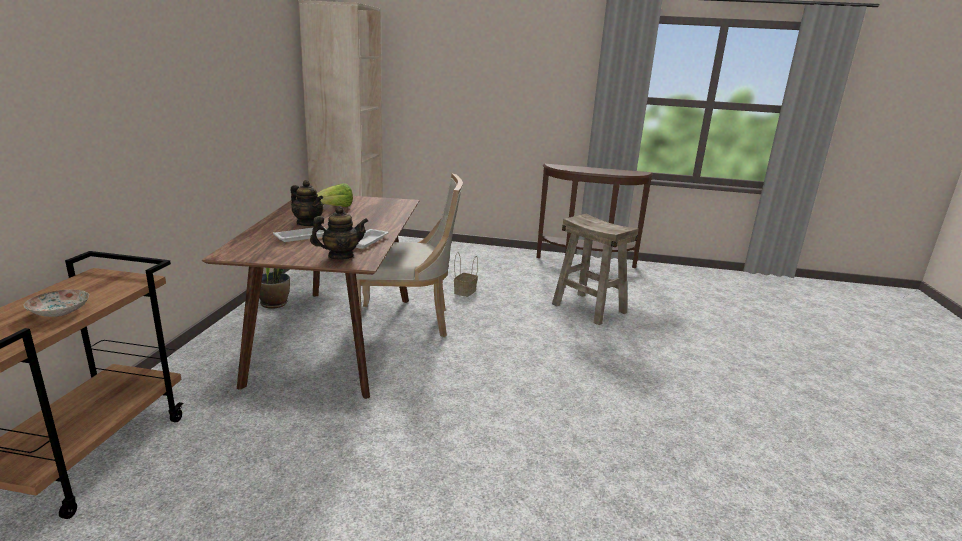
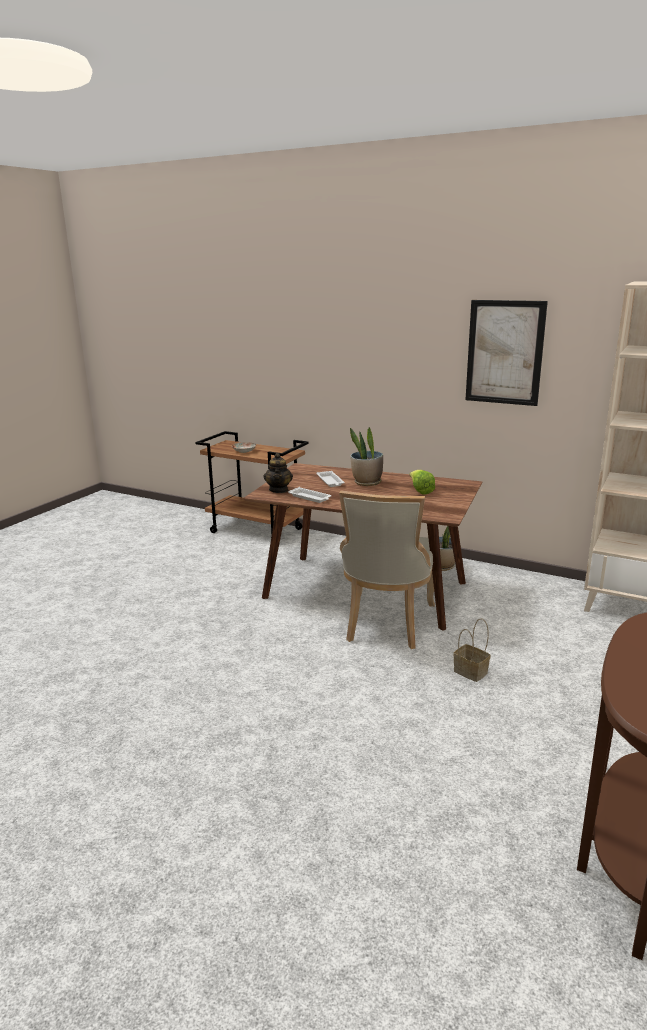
camera: 110 degrees right, 0 degrees up
teapot [290,180,323,226] -> potted plant [350,427,383,486]
beige stool [552,214,638,325] -> none
none -> picture [466,300,548,406]

